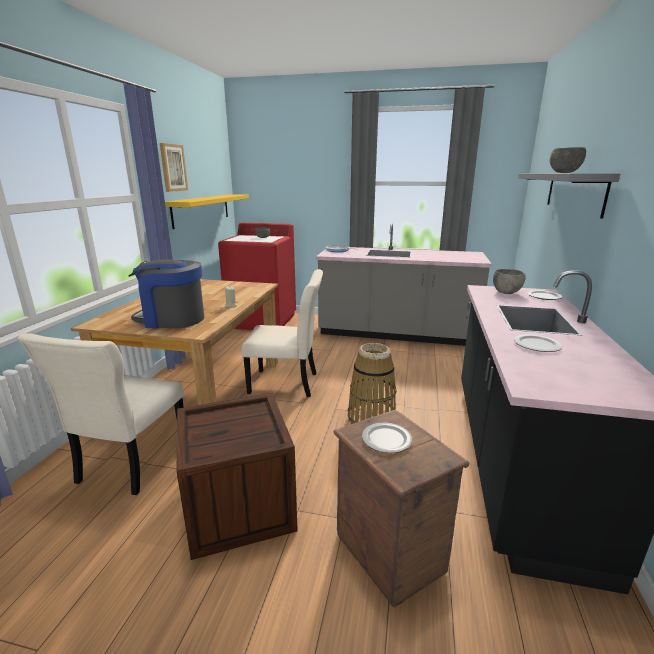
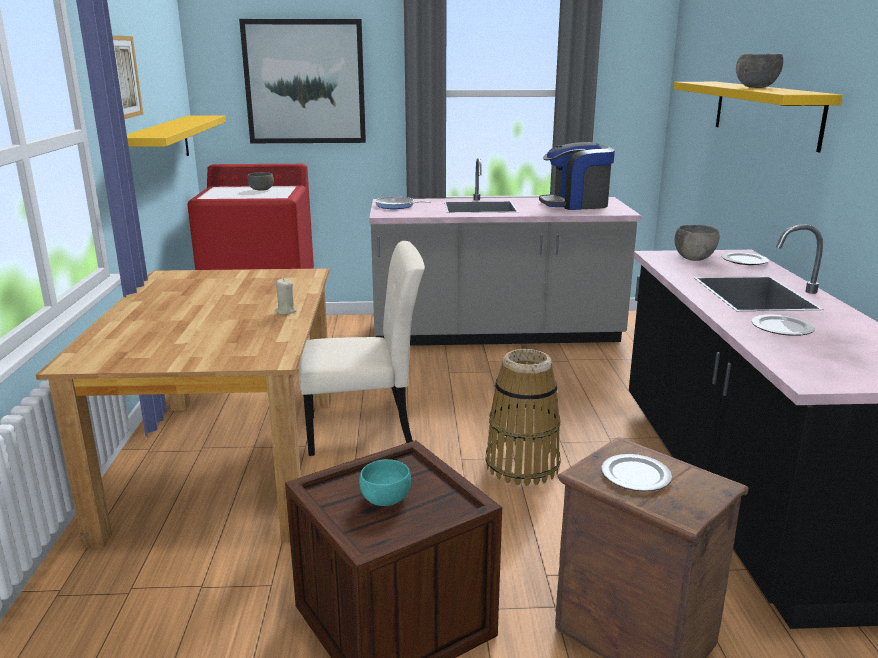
camera: 15 degrees left, 0 degrees up
beige chair [18,333,184,495] -> none
coffee machine [128,260,204,328] -> coffee machine moved to [539,142,615,210]
grey shelf [518,173,620,219] -> yellow shelf [673,82,843,152]
none -> picture [239,19,366,143]
none -> turquoise bowl [359,459,411,506]

